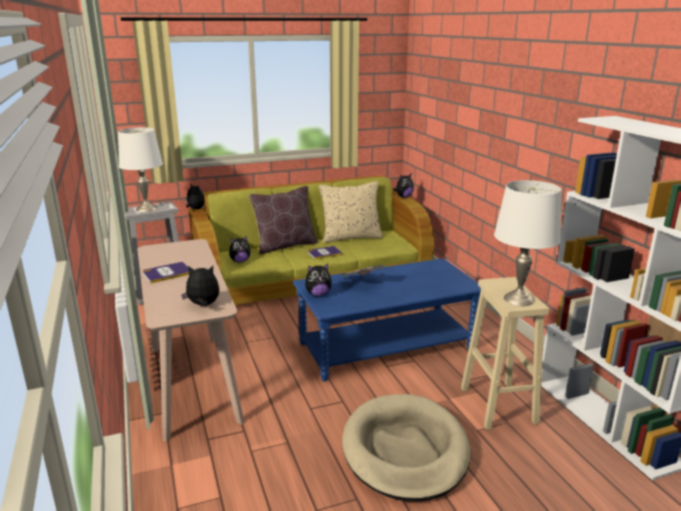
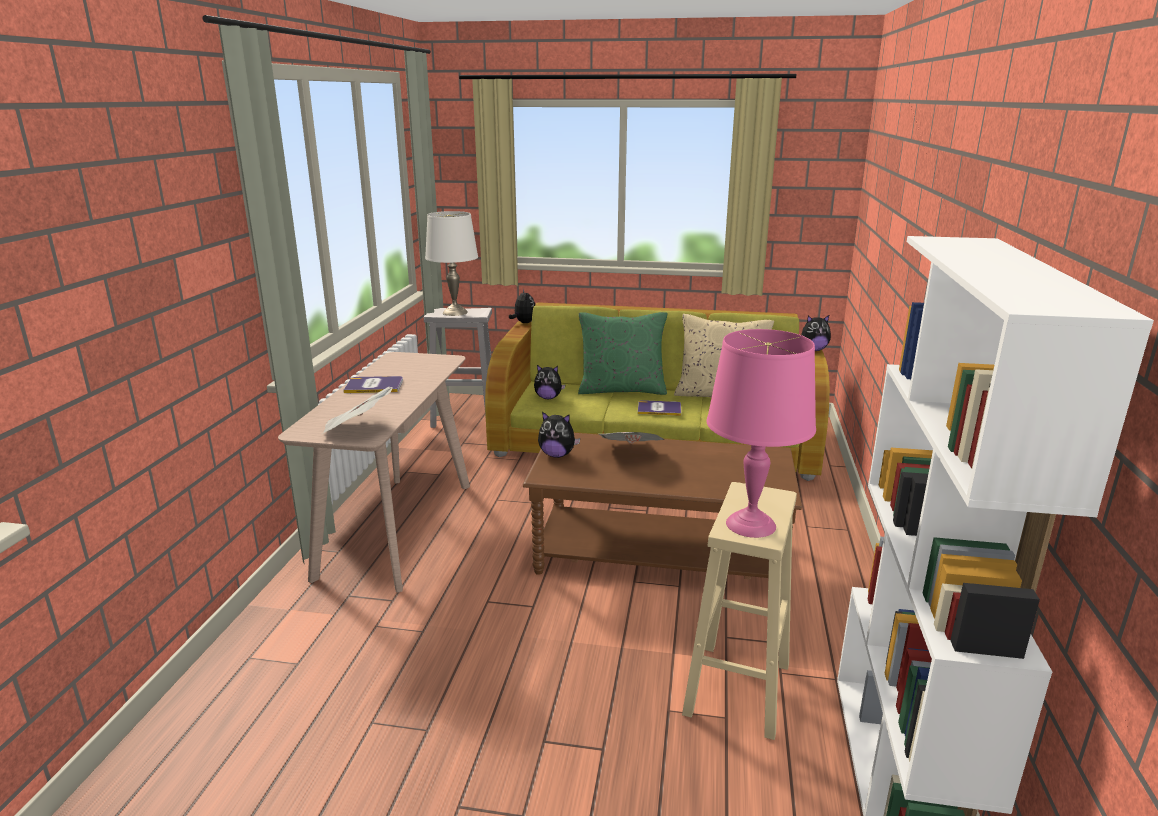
camera: 30 degrees right, 0 degrees up
plush toy [181,266,219,306] -> newspaper [322,386,393,434]
brown pillow [249,186,318,254] -> green pillow [578,312,668,395]
blue coffee table [293,258,481,381] -> brown coffee table [523,433,802,579]
beige dog bed [342,394,471,502] -> none
white table lamp [494,180,562,306] -> pink table lamp [707,329,816,538]

